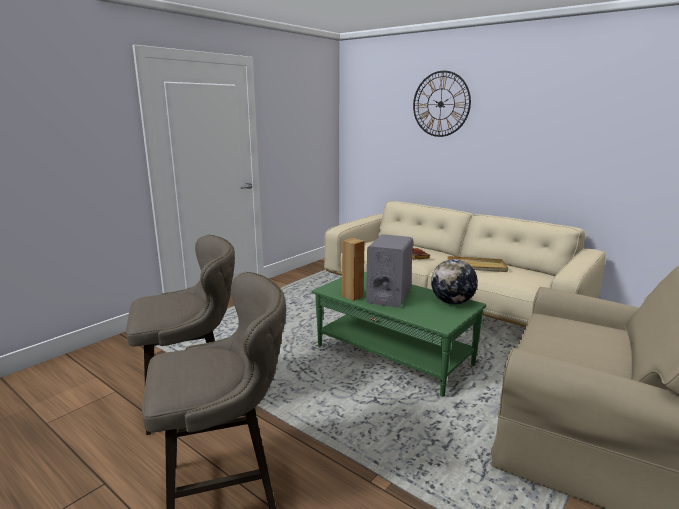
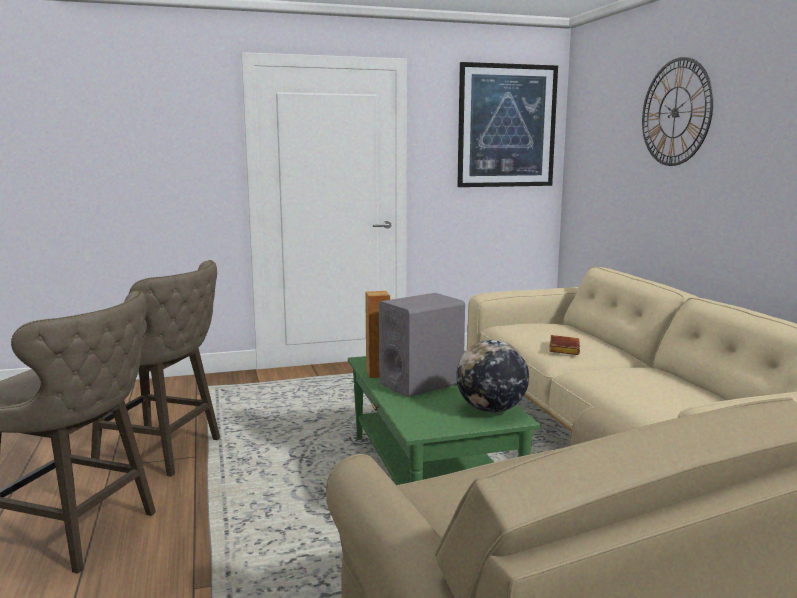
camera: 35 degrees right, 5 degrees down
beige tray [448,256,508,272] -> none
none -> picture [457,62,558,187]

